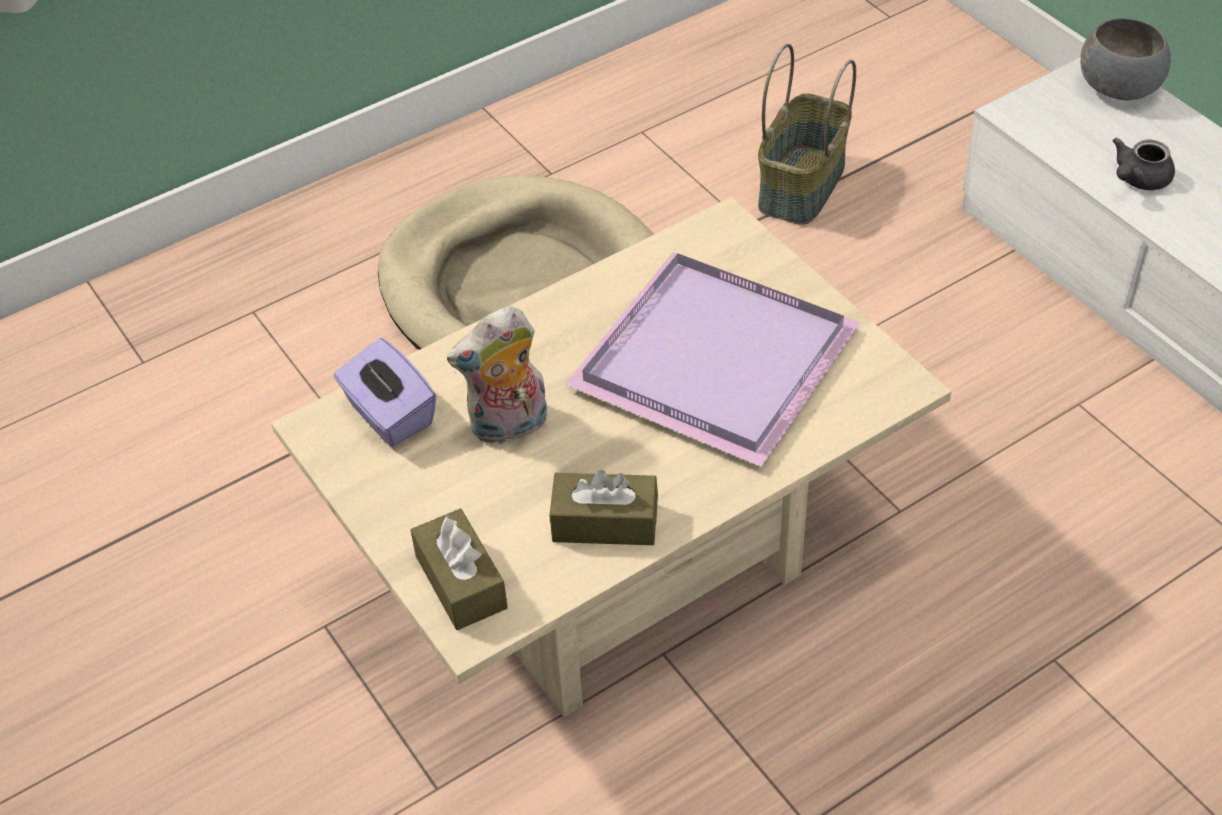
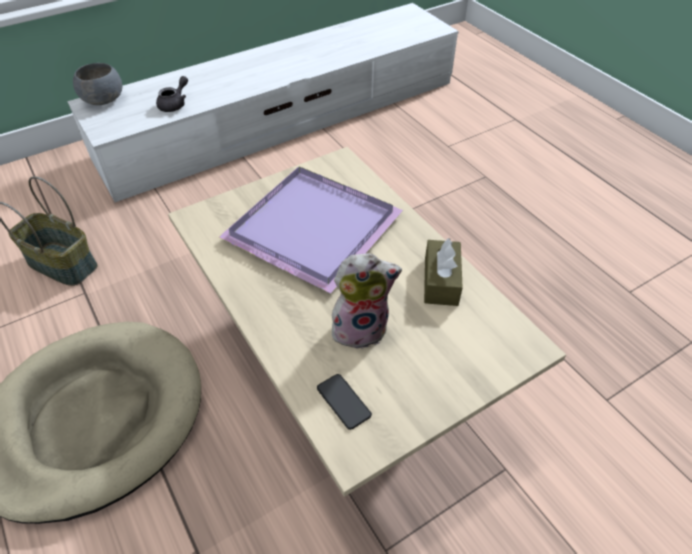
camera: 90 degrees left, 0 degrees up
purple tissue box [334,338,437,447] -> phone [317,374,372,430]
brown tissue box [411,509,508,630] -> none
plush toy [447,306,547,446] -> plush toy turned 75 degrees counterclockwise [332,253,402,349]
grey teapot [1113,138,1175,190] -> grey teapot turned 105 degrees counterclockwise [156,76,188,112]

